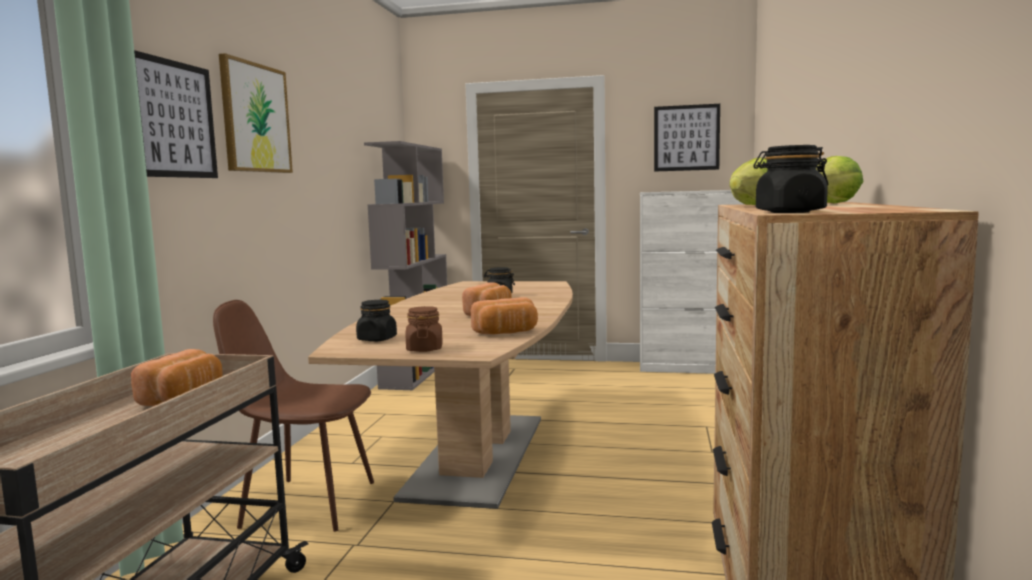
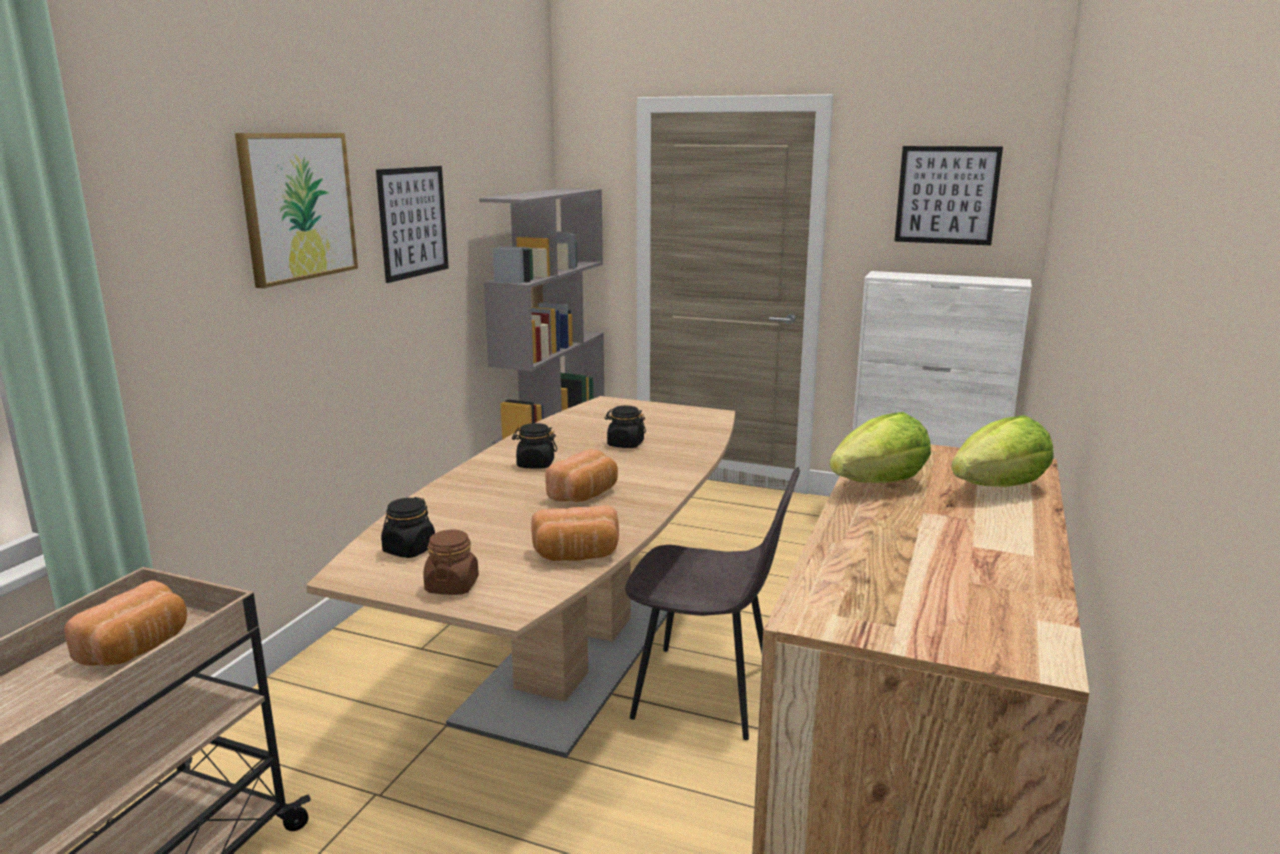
camera: 10 degrees right, 10 degrees up
picture [134,50,218,178] -> picture moved to [376,166,449,283]
brown chair [213,300,374,532] -> none
black jar [753,145,828,213] -> black jar moved to [512,423,557,469]
none -> grey chair [625,467,800,740]

